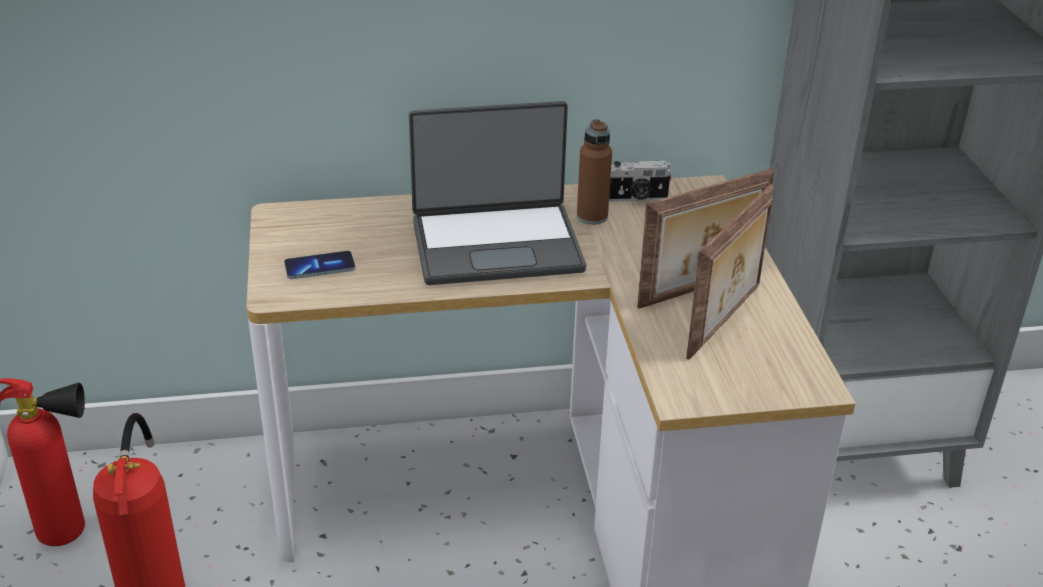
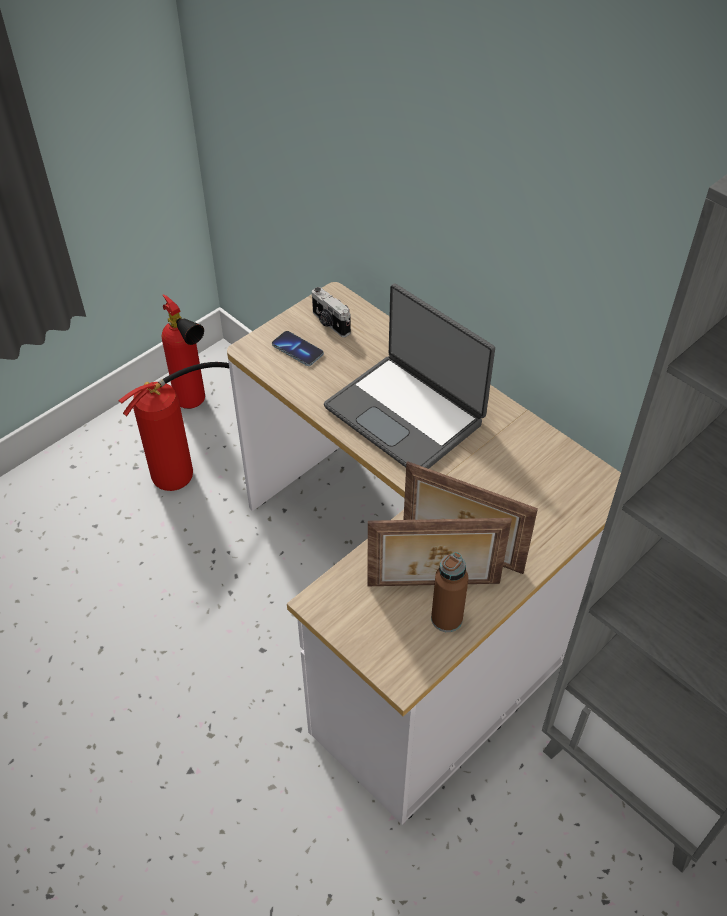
camera: 55 degrees right, 15 degrees up
brown bottle [577,119,612,225] -> brown bottle moved to [431,552,469,632]
camera [609,161,672,202] -> camera moved to [312,287,351,337]

